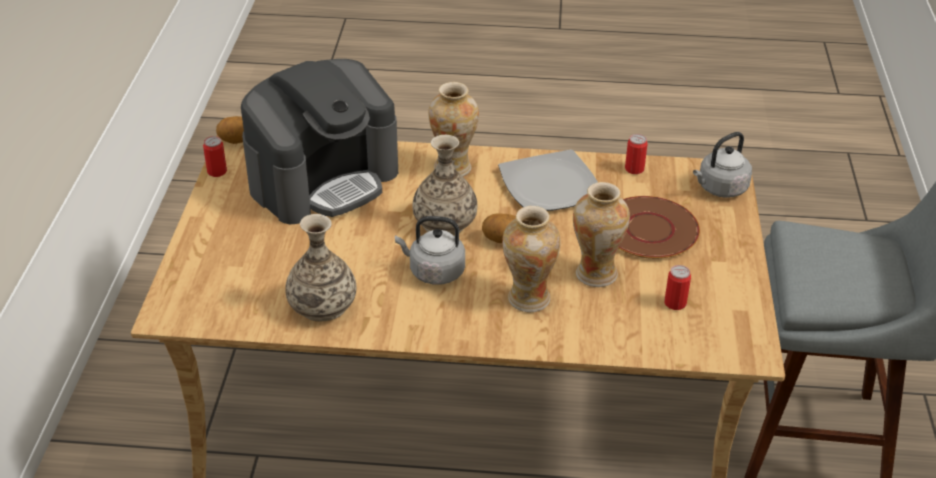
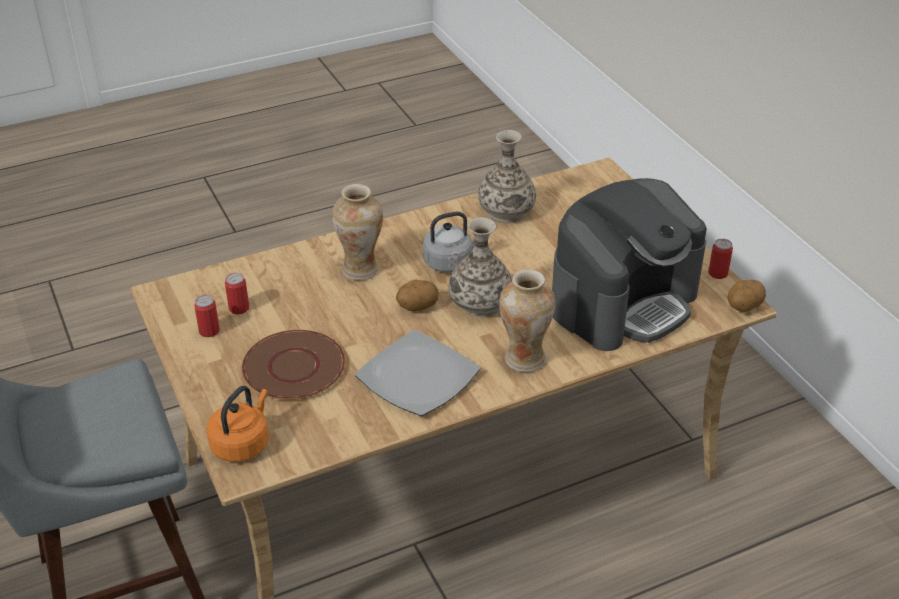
camera: 150 degrees right, 0 degrees up
coffee machine [241,59,398,224] -> coffee machine turned 150 degrees counterclockwise [552,178,707,351]
vase [573,182,630,287] -> none
can [625,134,648,174] -> can moved to [194,295,220,337]
grey kettle [693,132,752,198] -> orange kettle [206,386,269,462]

